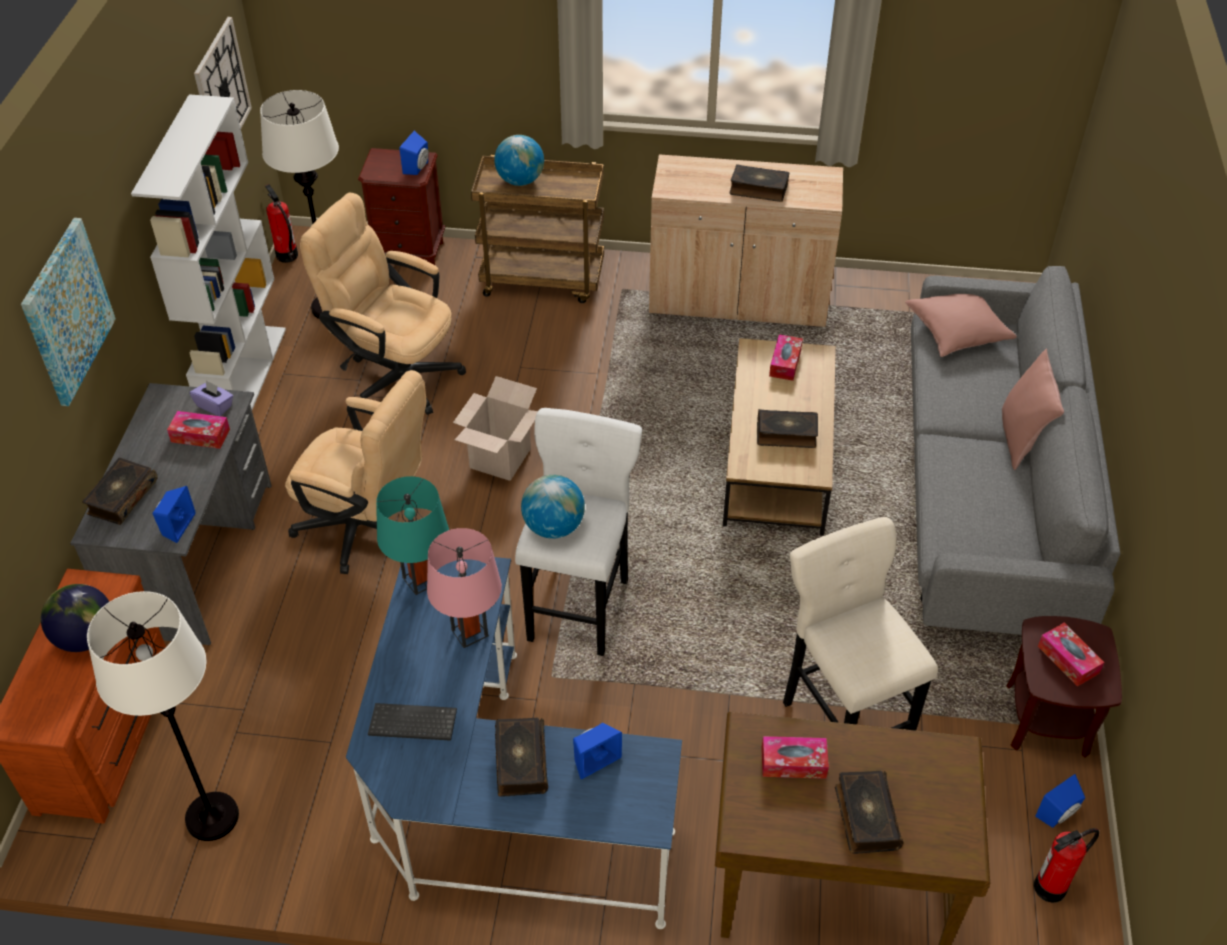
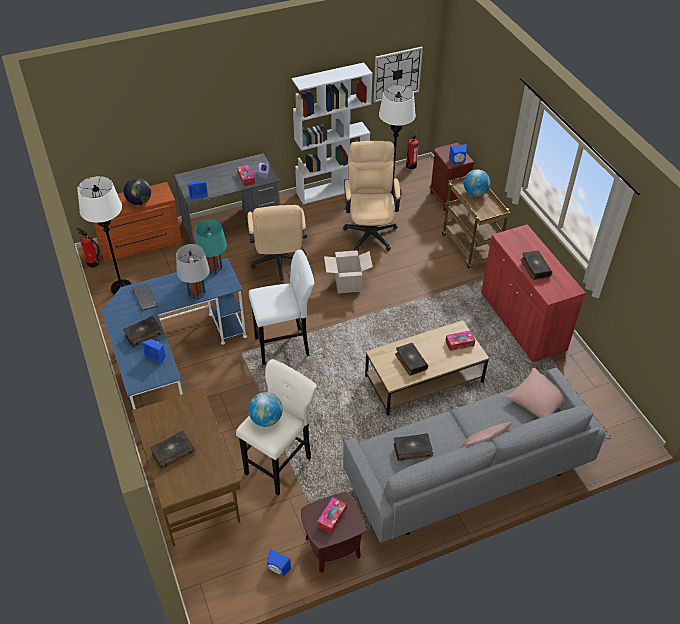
camera: 60 degrees right, 0 degrees up
picture [21,218,116,406] -> none
book [82,458,158,525] -> book moved to [394,433,433,461]
pink table lamp [427,528,502,648] -> grey table lamp [176,244,210,300]
globe [521,475,585,539] -> globe moved to [248,392,283,427]
beige cabinet [649,154,843,327] -> red cabinet [481,224,586,362]
tissue box [761,736,829,779] -> none
fire extinguisher [1034,828,1099,903] -> fire extinguisher moved to [77,228,100,268]

